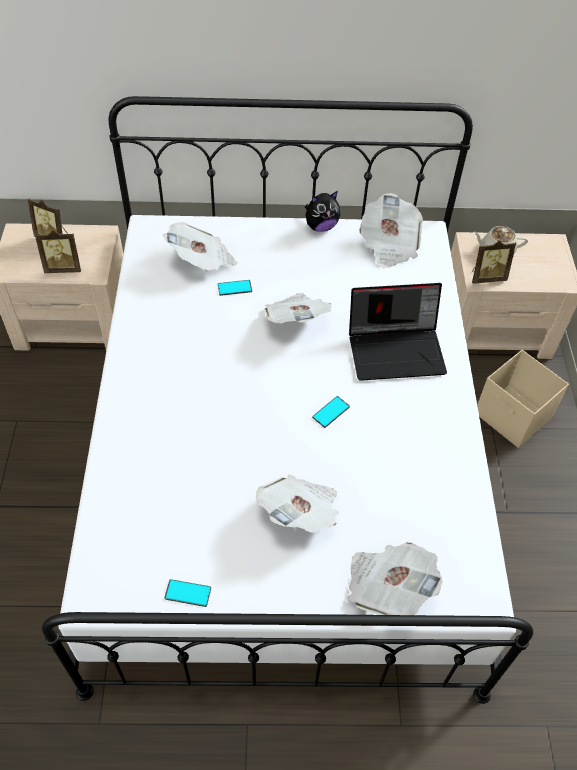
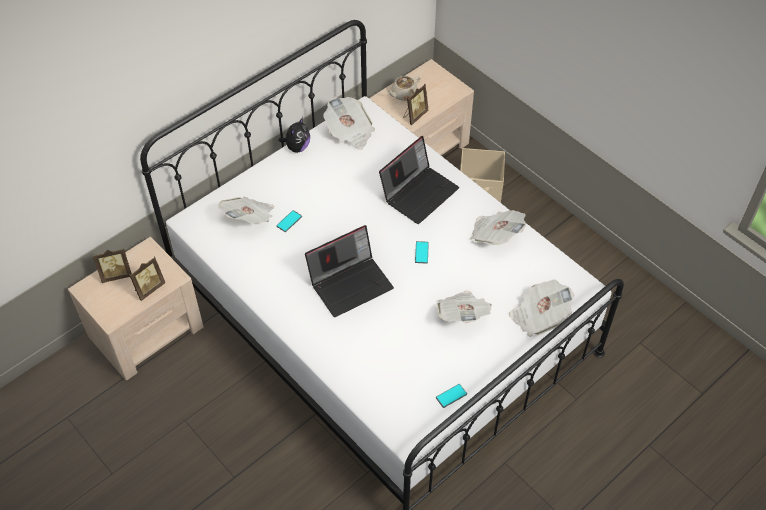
camera: 40 degrees left, 0 degrees up
newspaper [264,293,331,323] -> newspaper moved to [470,210,526,245]
none -> laptop [305,225,394,317]

